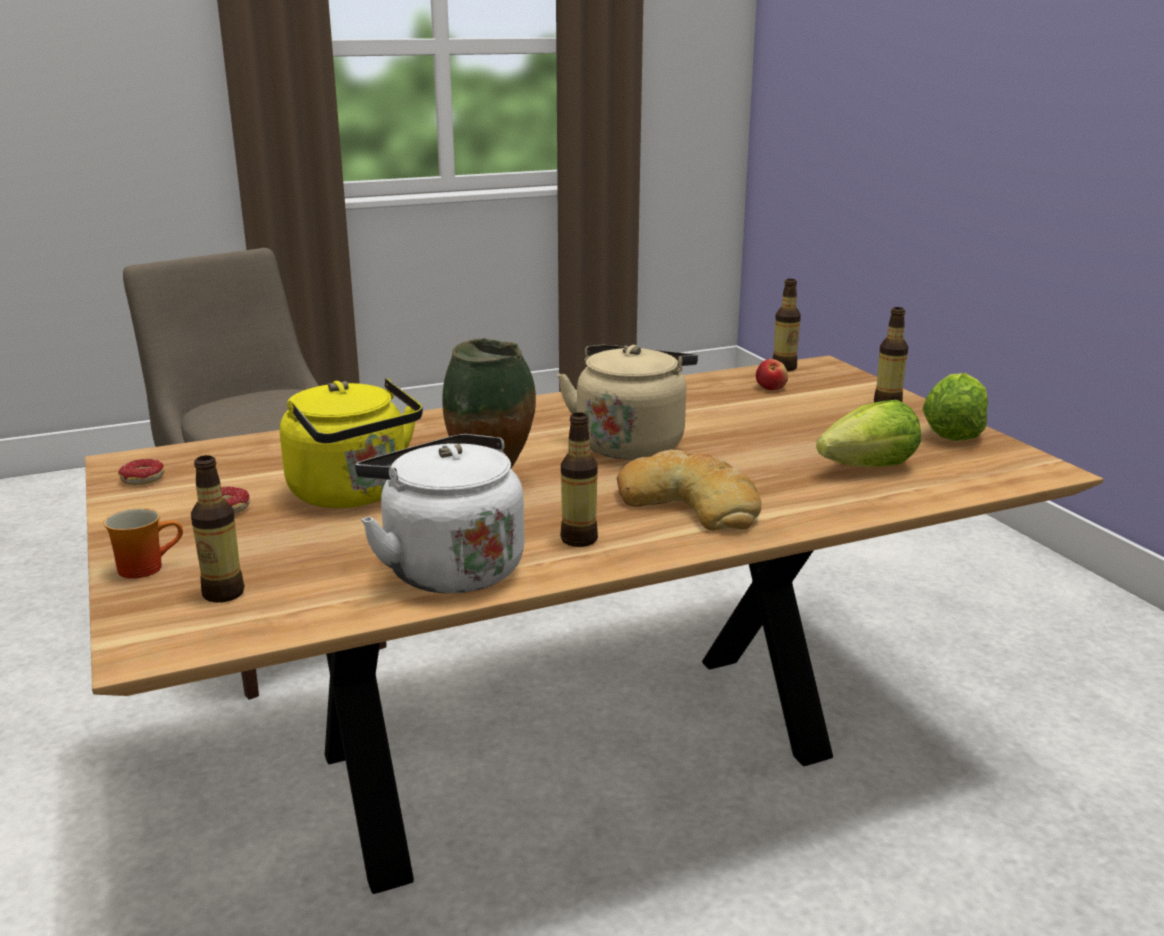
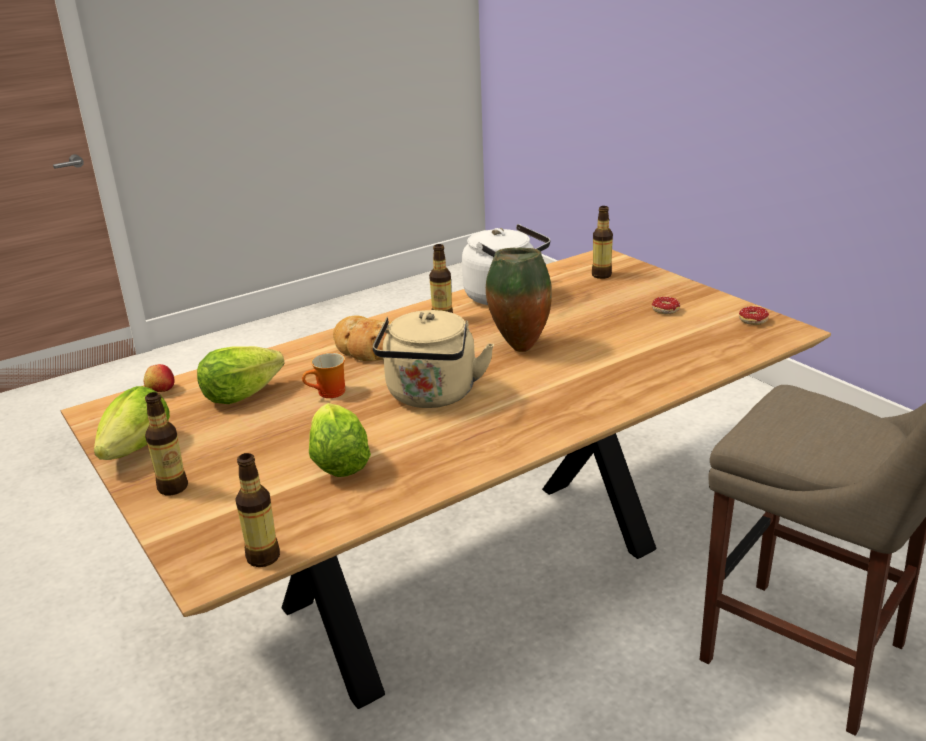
camera: 170 degrees right, 5 degrees up
mug [103,508,183,579] -> mug moved to [302,353,345,398]
yellow kettle [280,378,423,508] -> none
apple [756,359,788,390] -> apple moved to [144,364,175,392]
none -> lettuce [309,403,371,477]

